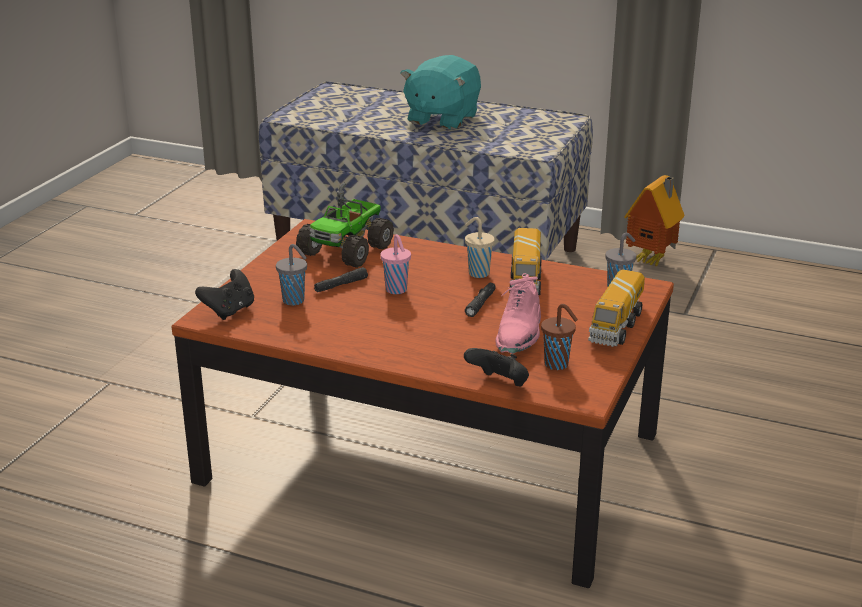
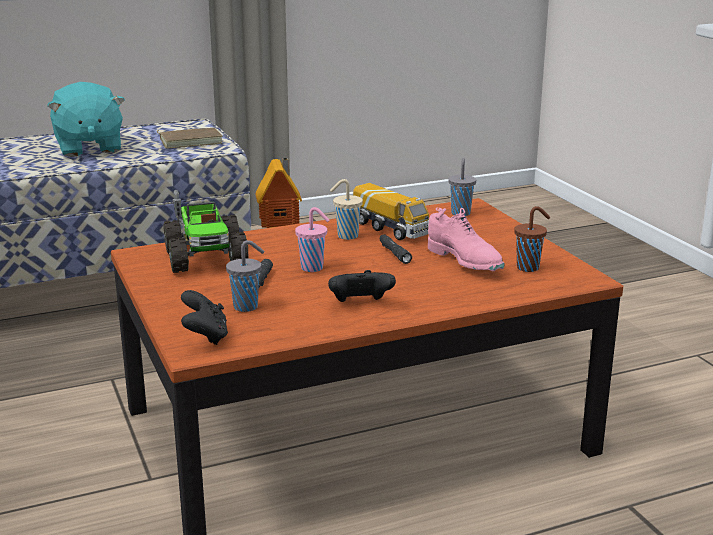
camera: 45 degrees left, 5 degrees down
black game controller [464,348,529,387] -> black game controller moved to [328,270,396,302]
toy truck [588,269,645,347] -> none
none -> brown book [157,128,223,149]

